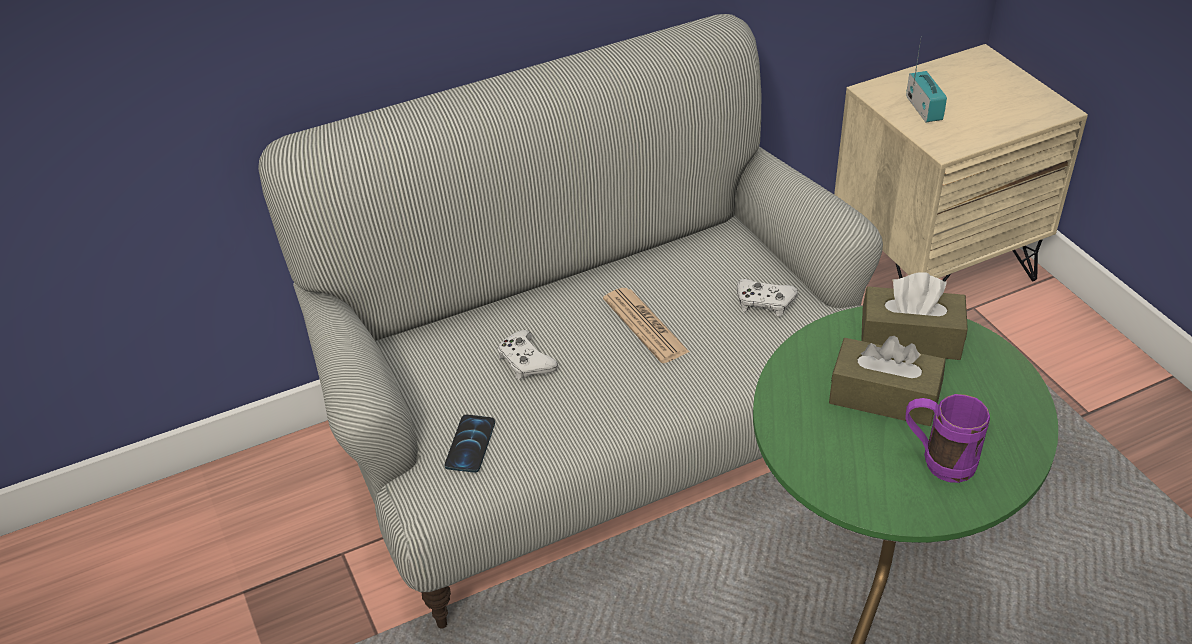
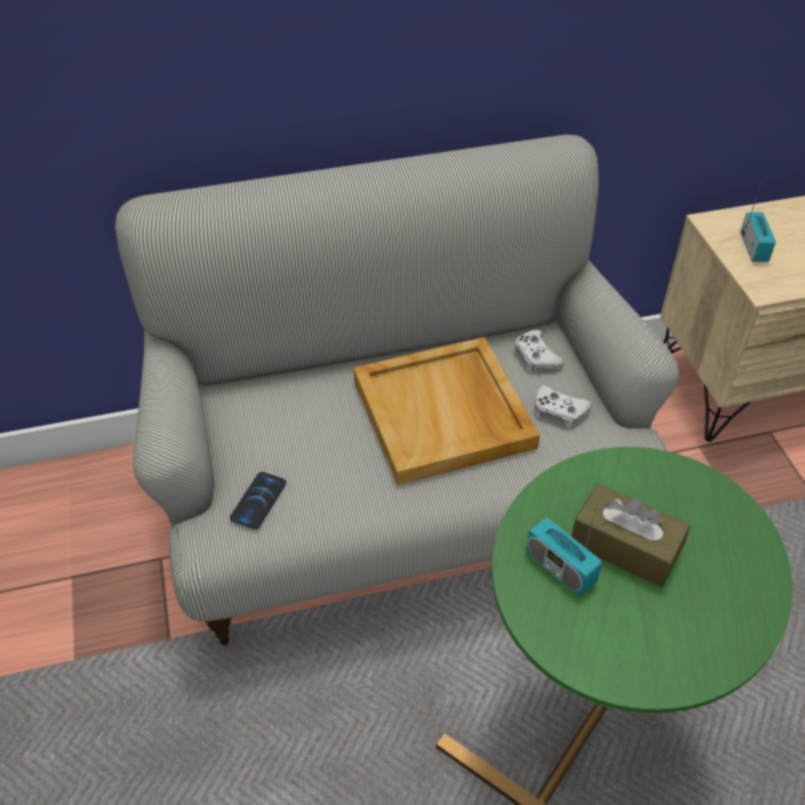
camera: 10 degrees right, 5 degrees up
white game controller [497,330,558,379] -> white game controller moved to [514,330,563,370]
newspaper [603,288,690,363] -> beige tray [354,337,540,486]
brown tissue box [861,272,968,360] -> none
purple mug [905,394,990,483] -> none
none -> radio [526,503,602,597]

